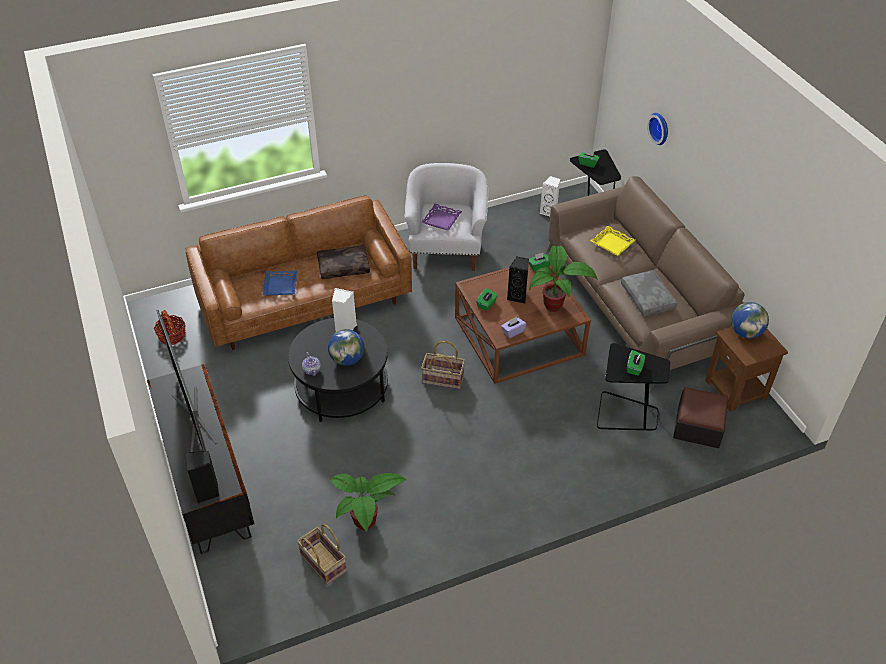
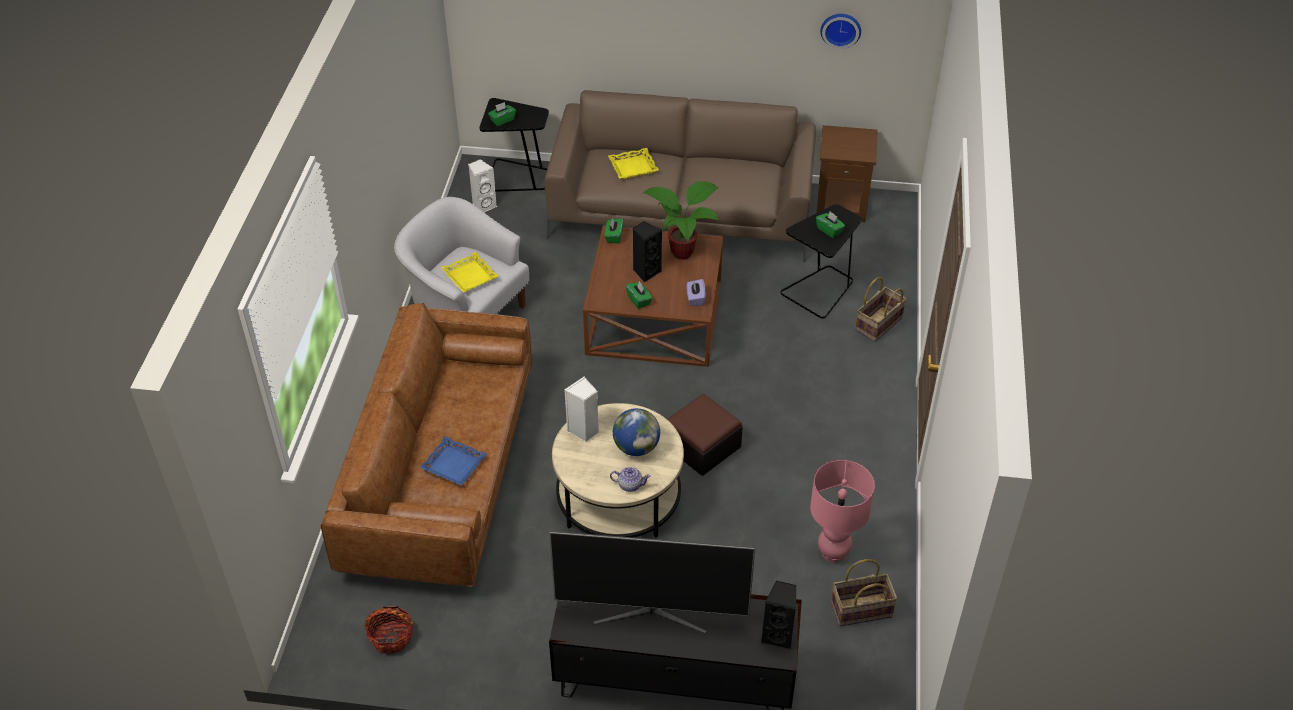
camera: 60 degrees left, 0 degrees up
black coffee table [288,318,388,422] -> beige coffee table [552,403,684,538]
brown pillow [317,245,370,279] -> none
potted plant [330,473,406,532] -> pink table lamp [810,460,875,563]
purple tray [421,203,462,230] -> yellow tray [441,252,498,293]
basket [421,341,465,390] -> basket moved to [855,277,907,342]
grey pillow [621,270,677,316] -> none
wall clock [647,113,668,145] -> wall clock moved to [820,14,861,49]
ottoman [673,387,728,448] -> ottoman moved to [667,394,743,476]
globe [731,302,769,338] -> none

